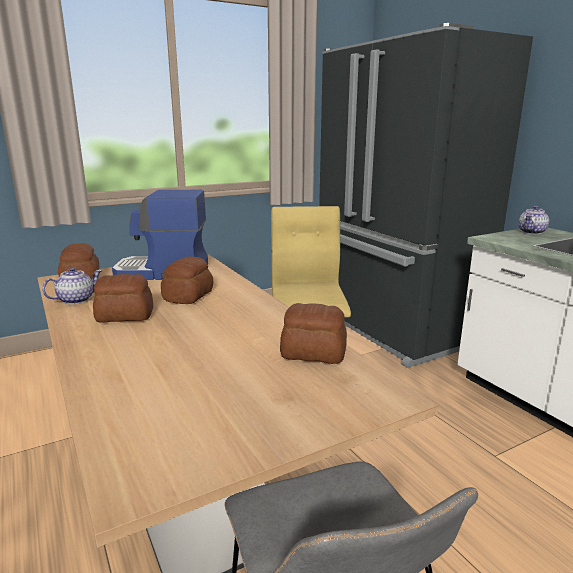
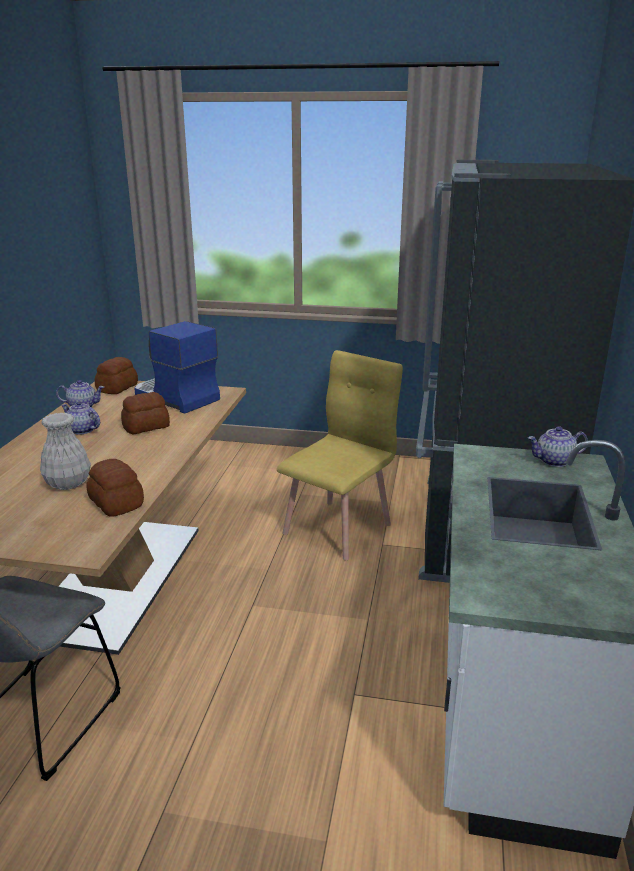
camera: 40 degrees right, 5 degrees up
bread [93,274,153,323] -> teapot [61,401,100,435]
none -> white vase [40,413,91,490]

